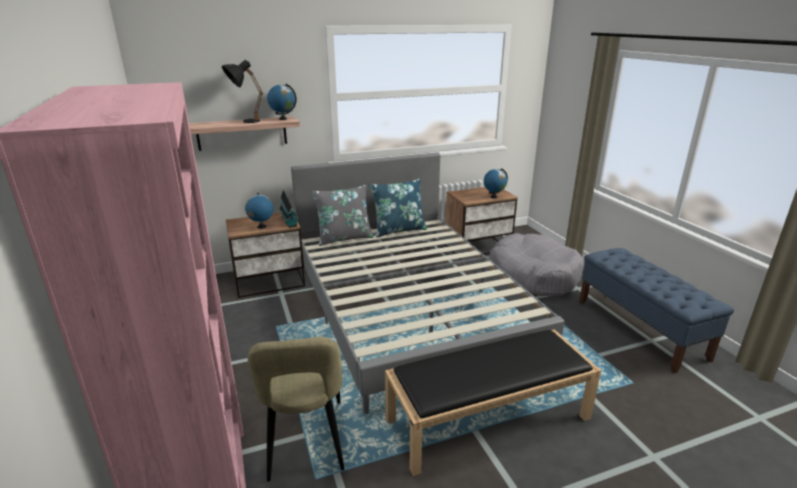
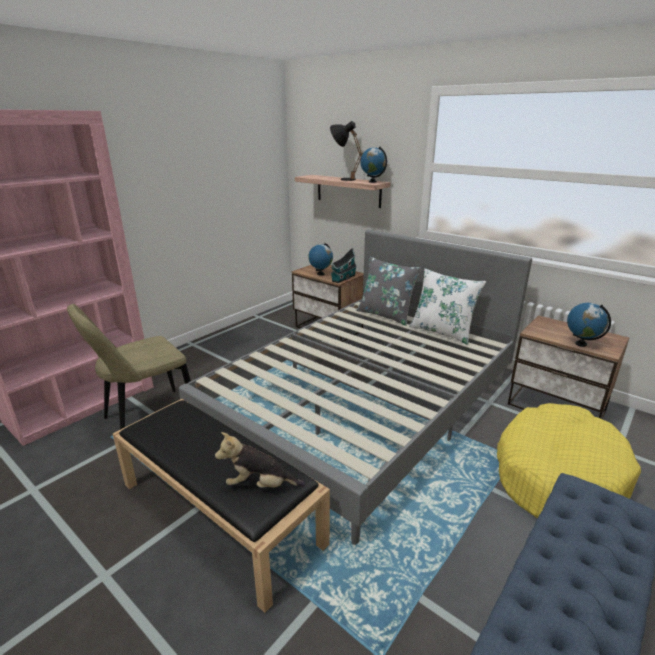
camera: 60 degrees right, 0 degrees up
blue pillow [370,178,427,237] -> white pillow [409,268,486,345]
grey dog bed [489,233,584,296] -> yellow dog bed [497,403,641,518]
none -> plush toy [215,432,305,488]

